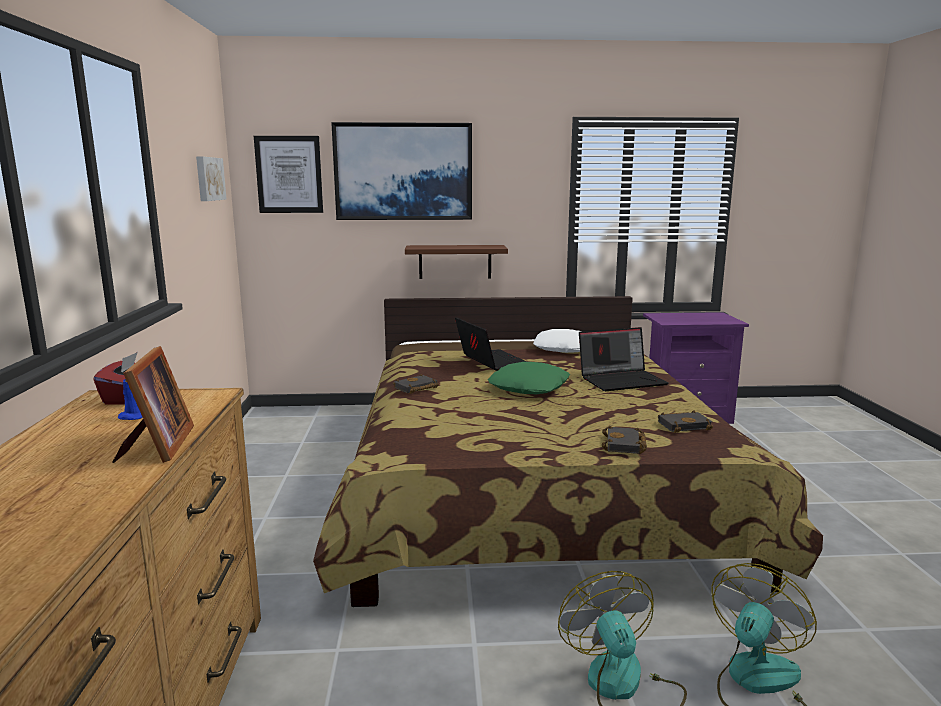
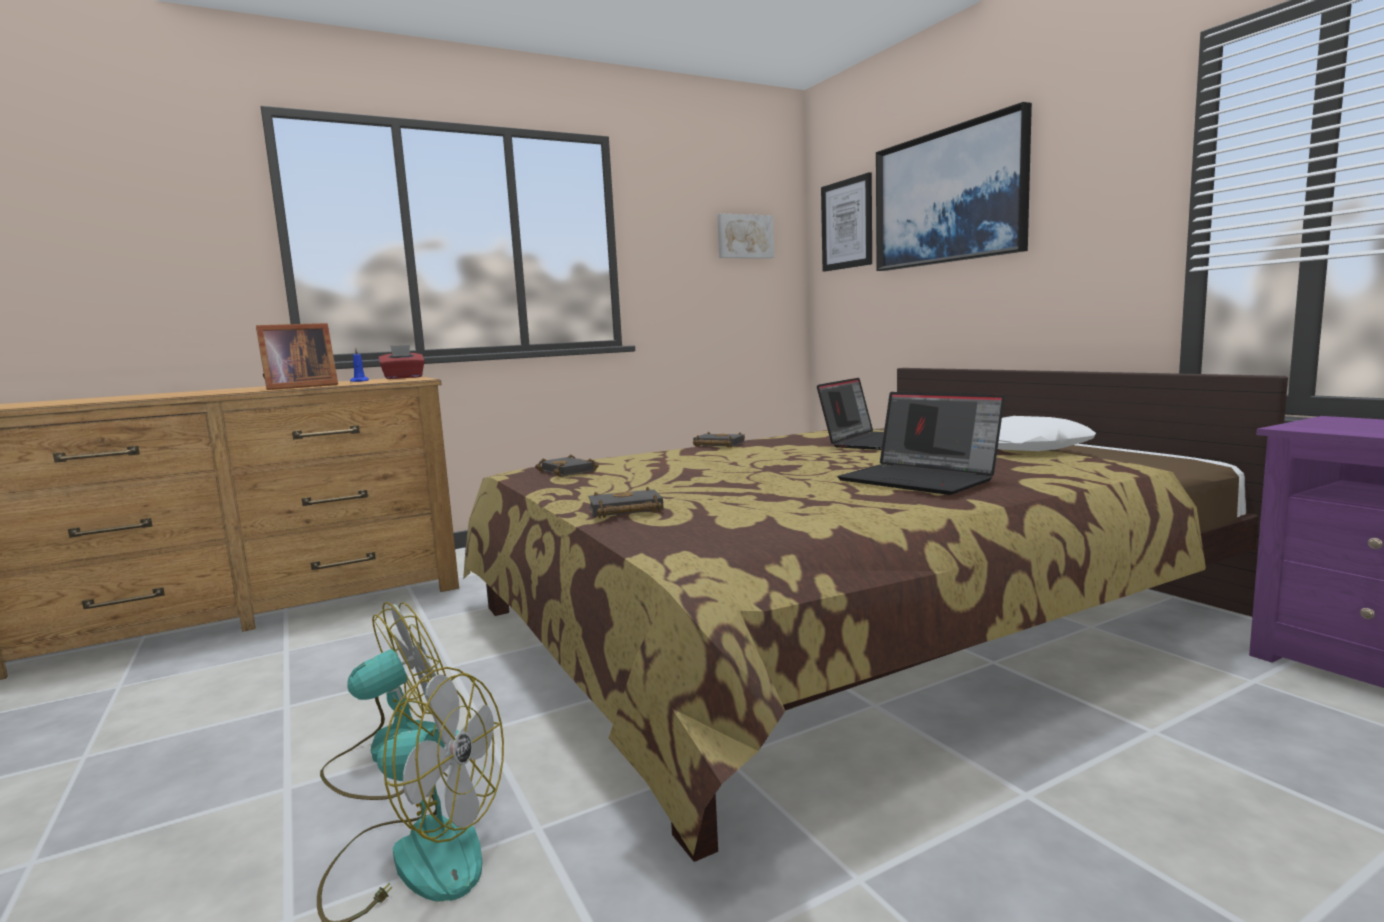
camera: 65 degrees right, 5 degrees down
brown shelf [405,245,508,279] -> none
green pillow [488,362,570,394] -> none
black book [658,410,713,433] -> black book moved to [535,454,599,477]

